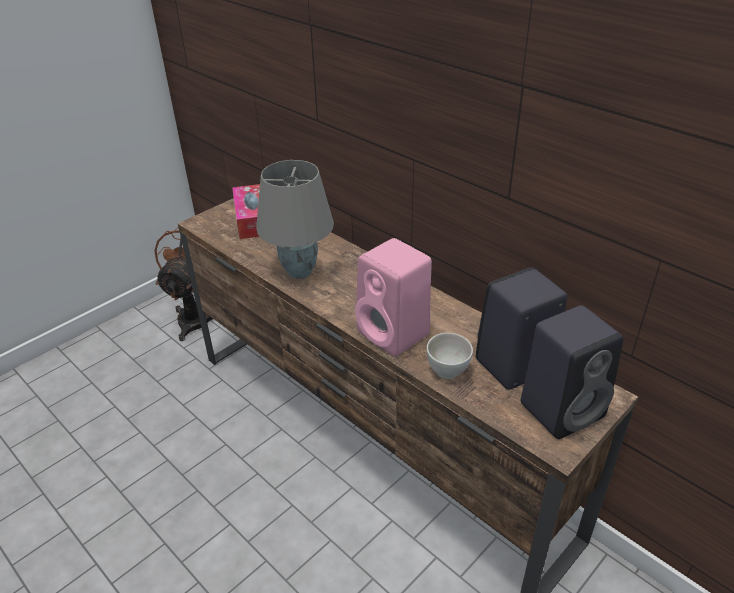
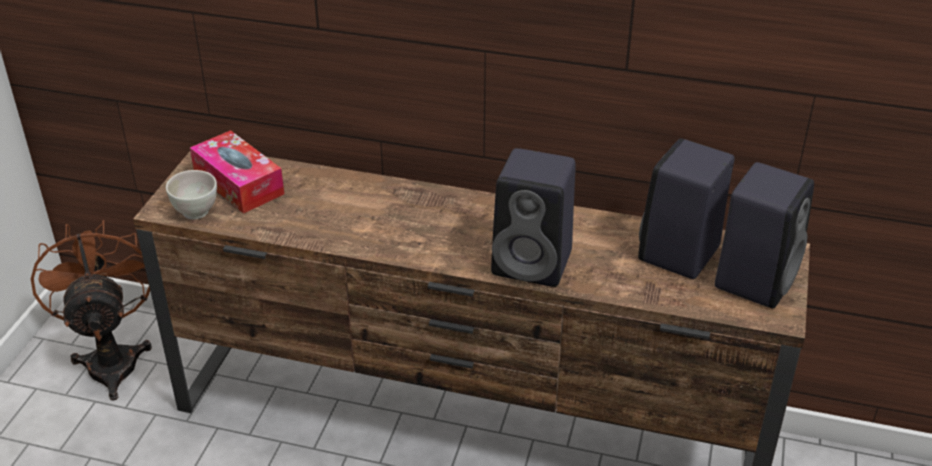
camera: 30 degrees left, 0 degrees up
grey table lamp [256,160,334,279] -> none
pink speaker [355,238,432,356] -> black speaker [491,148,576,287]
white bowl [427,333,473,379] -> white bowl moved to [166,170,217,219]

